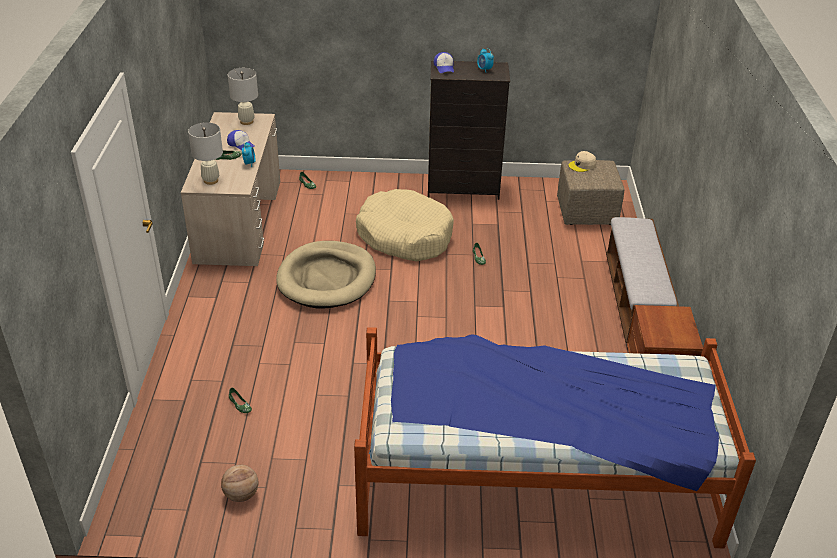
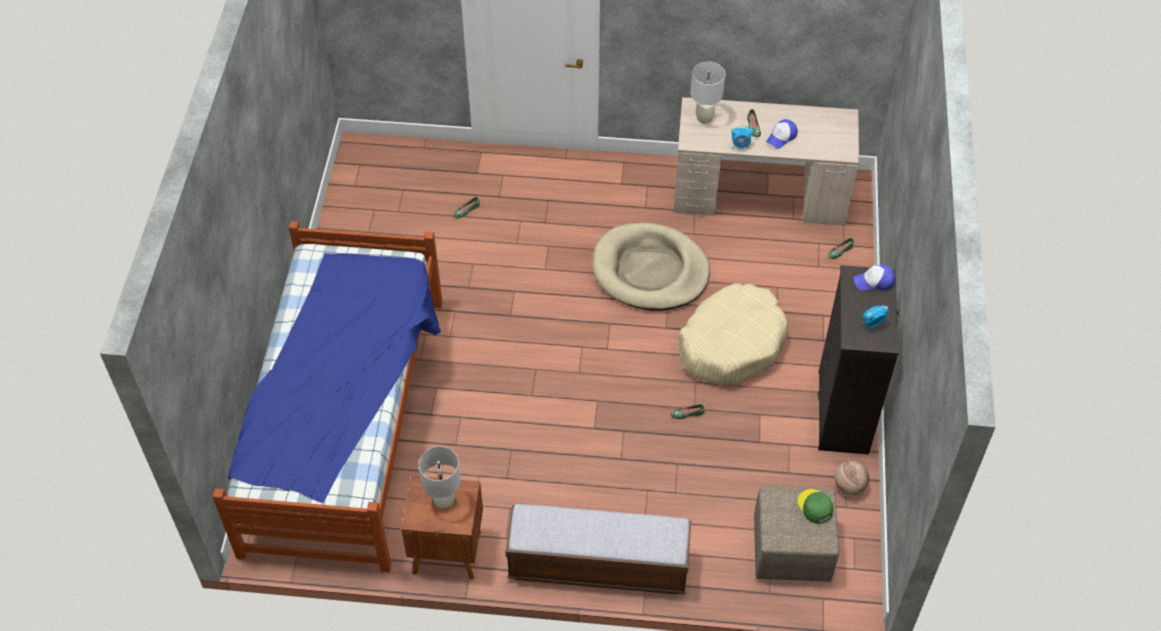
camera: 95 degrees right, 15 degrees up
basketball [221,465,258,502] -> basketball moved to [834,461,869,495]
white table lamp [228,68,258,125] -> white table lamp moved to [419,446,461,510]
beige cap [568,151,596,172] -> green cap [798,489,834,524]

